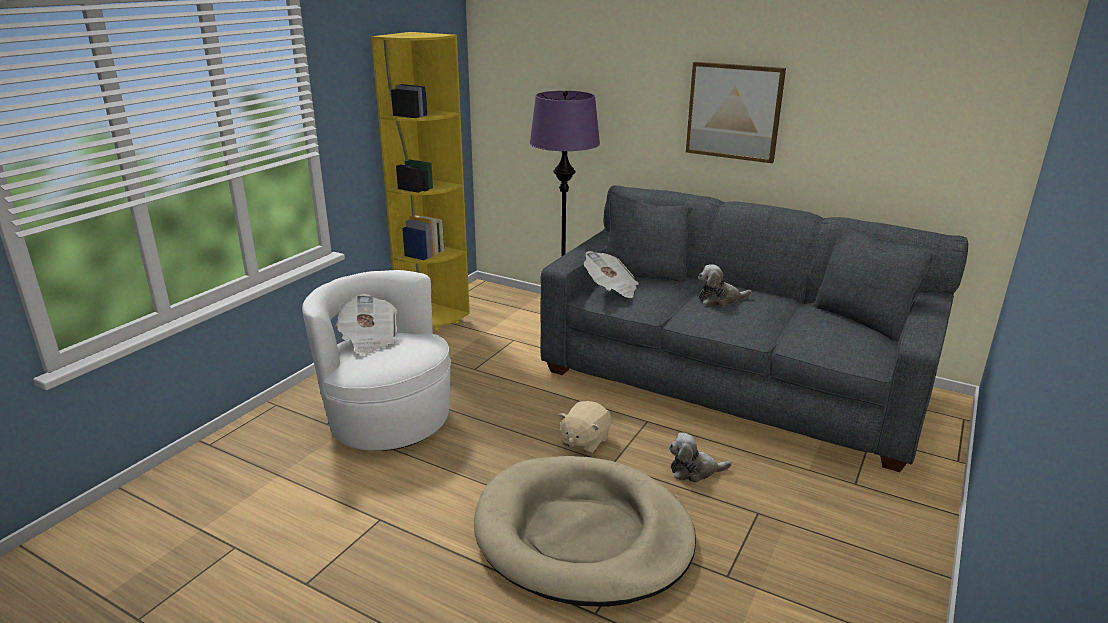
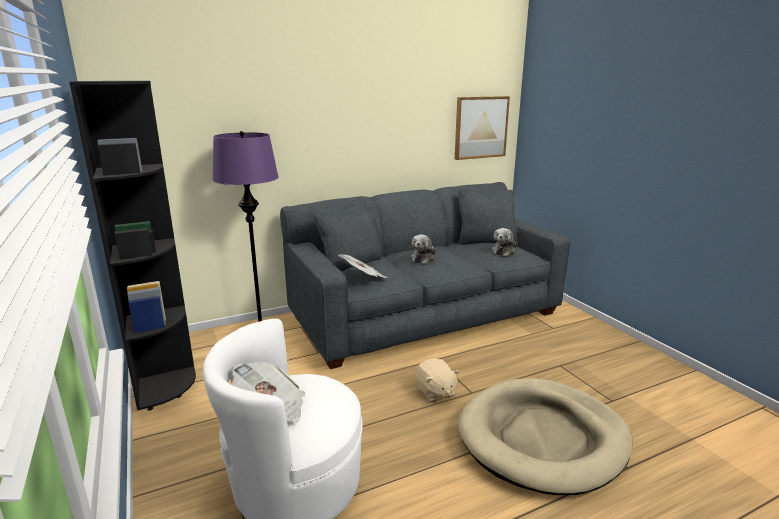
camera: 55 degrees left, 5 degrees down
yellow bookcase [371,32,470,330] -> black bookcase [69,81,196,411]
plush toy [669,433,732,483] -> plush toy moved to [492,228,518,256]
picture [686,62,786,163] -> picture moved to [455,96,510,160]

